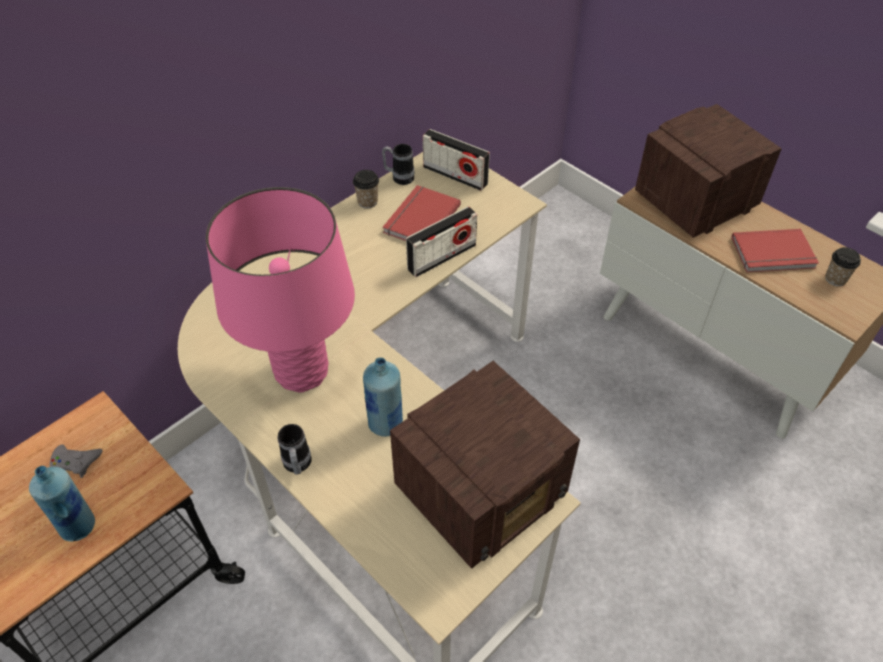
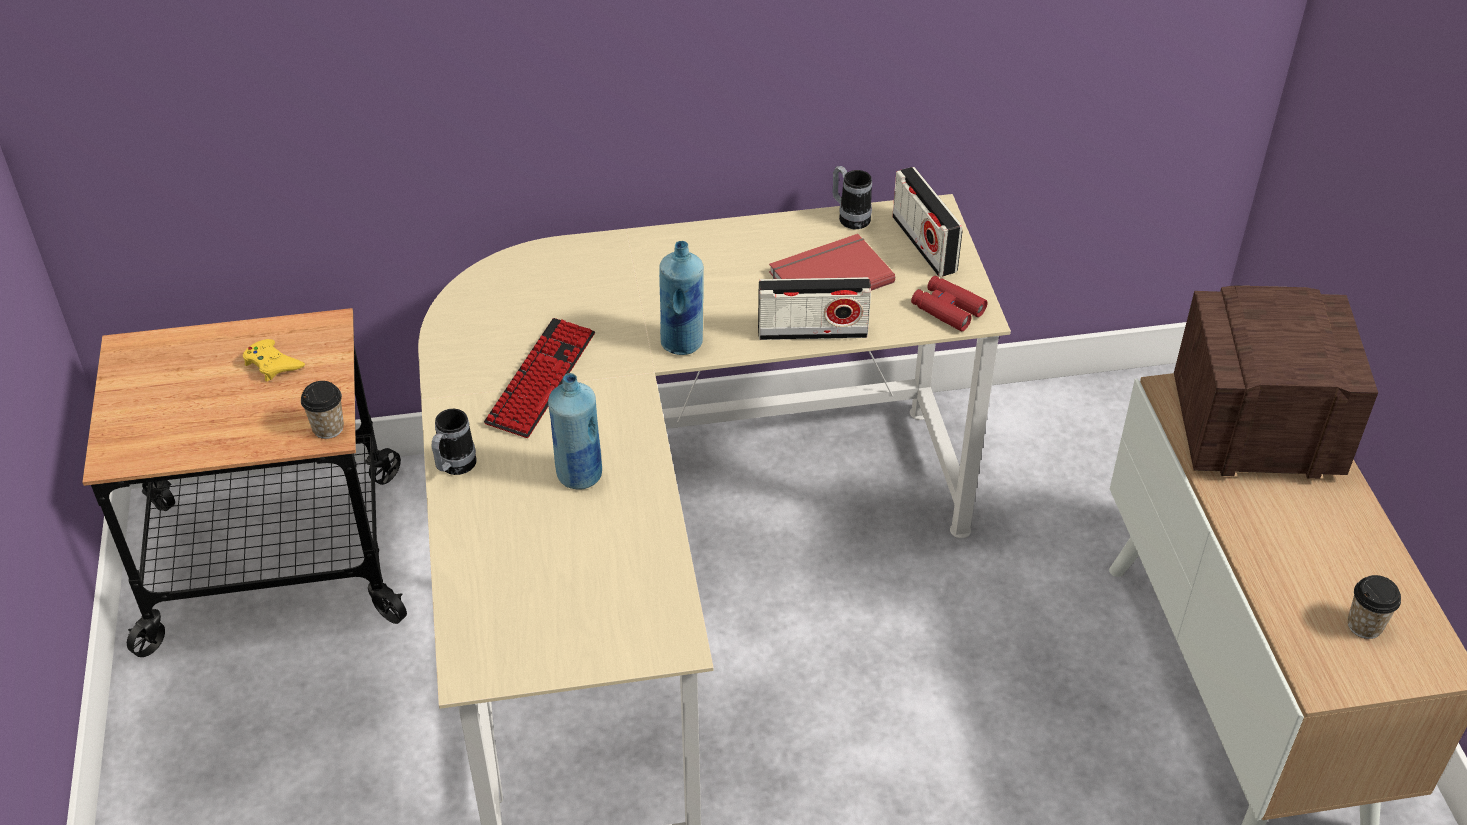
camera: 35 degrees right, 5 degrees down
blue bottle [29,466,95,542] -> blue bottle moved to [659,241,704,355]
grey game controller [50,444,102,478] -> yellow game controller [243,339,305,382]
pink table lamp [206,187,355,393] -> keyboard [484,318,595,438]
cup [353,170,379,209] -> cup moved to [301,381,344,439]
radio [390,361,580,569] -> none
red book [732,229,819,272] -> none
none -> red binoculars [911,276,987,331]

